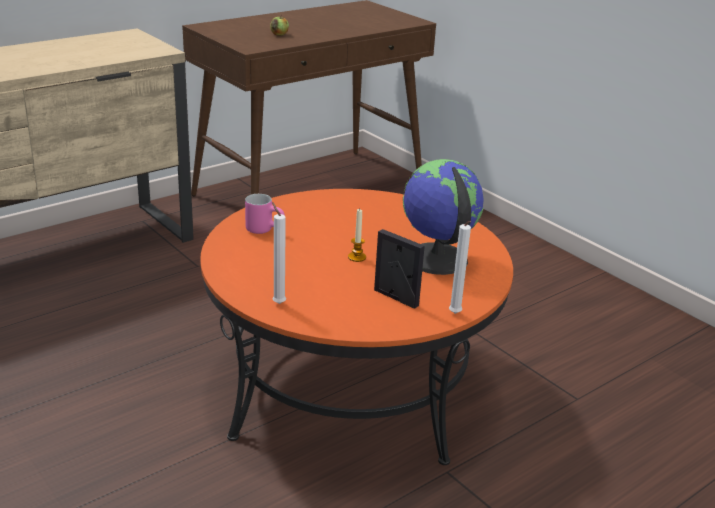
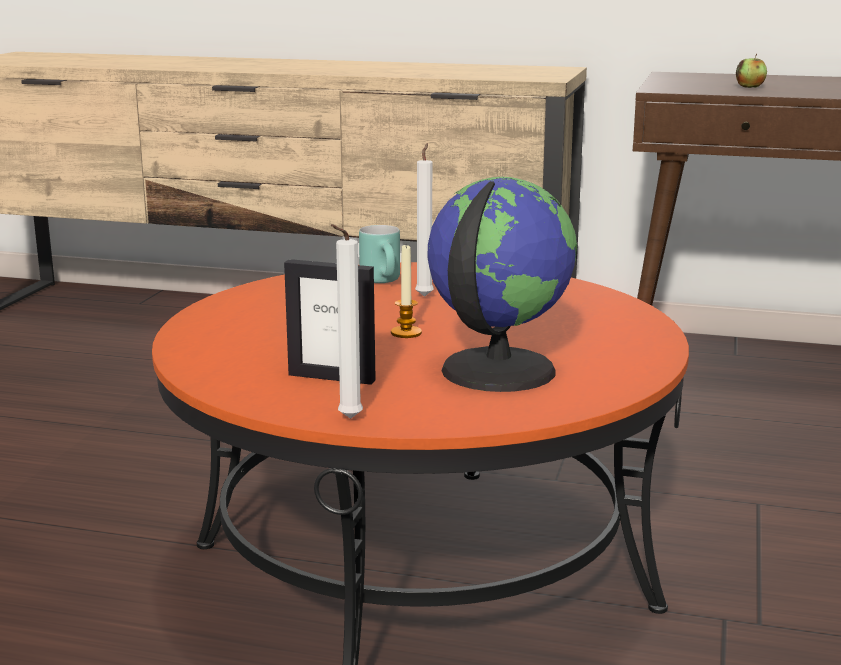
camera: 55 degrees right, 10 degrees down
pink mug [245,194,285,234] -> turquoise mug [359,225,400,283]
white candle [272,202,286,304] -> white candle moved to [415,143,434,297]
picture frame [374,229,425,308] -> picture frame turned 105 degrees clockwise [284,259,376,385]

